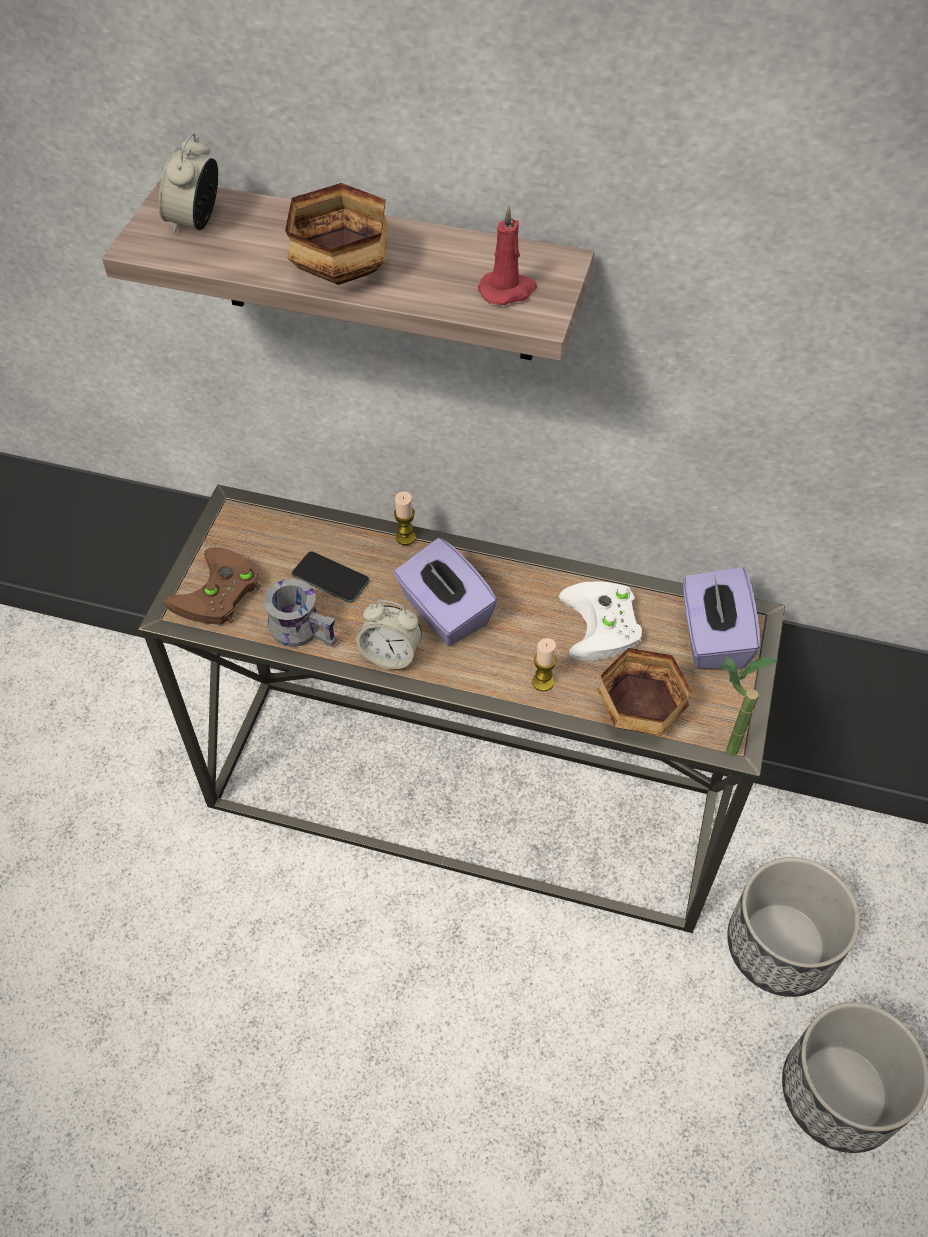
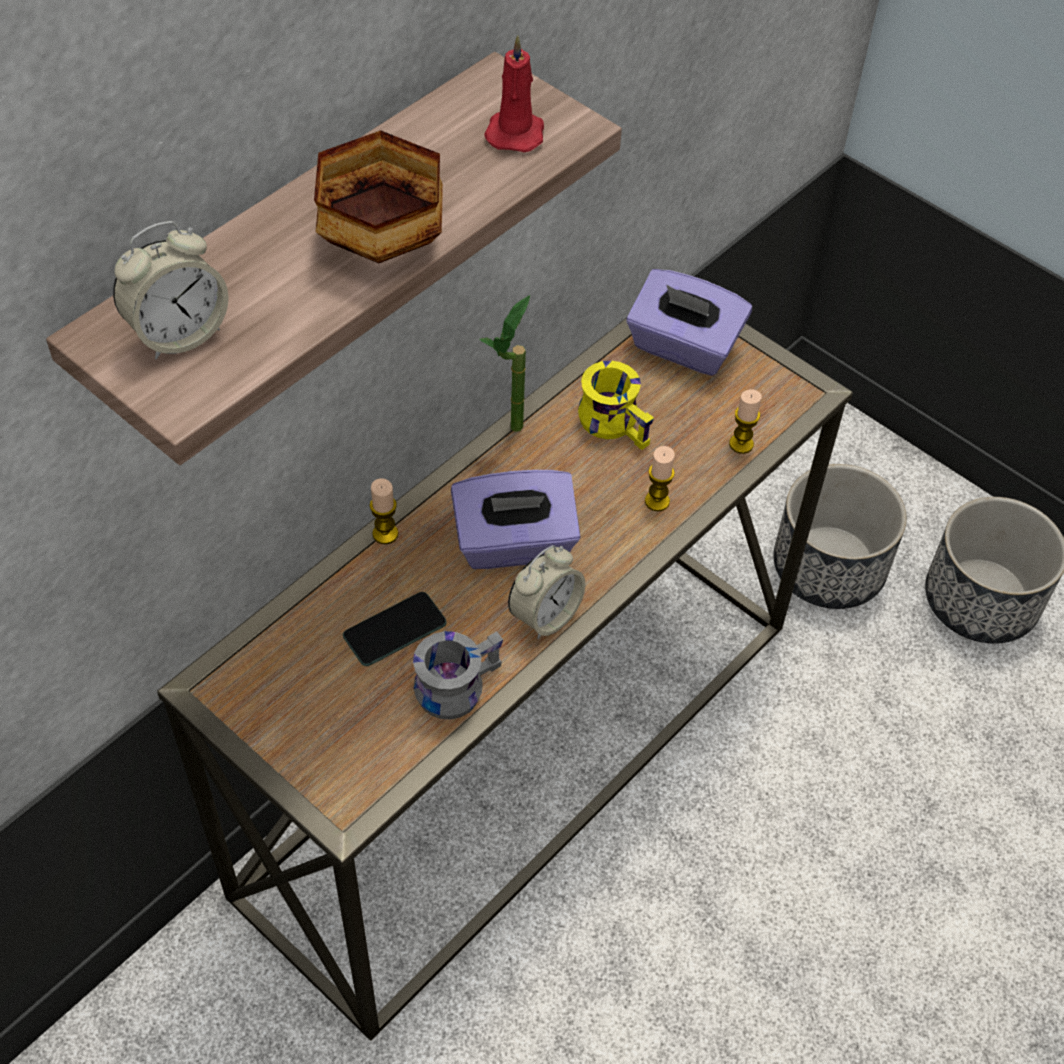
camera: 65 degrees left, 0 degrees up
alarm clock [159,133,218,234] -> alarm clock turned 75 degrees counterclockwise [113,221,229,360]
brown game controller [164,547,261,625] -> none
white game controller [558,581,642,661] -> yellow mug [578,361,654,450]
bowl [597,648,691,735] -> candle [729,390,762,454]
potted plant [720,656,777,756] -> potted plant moved to [479,295,530,432]

